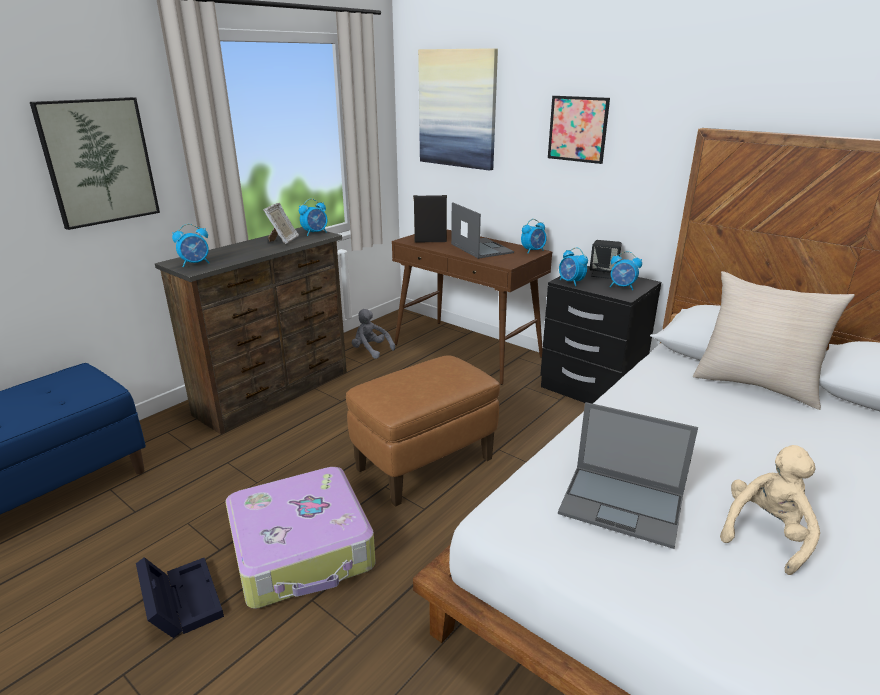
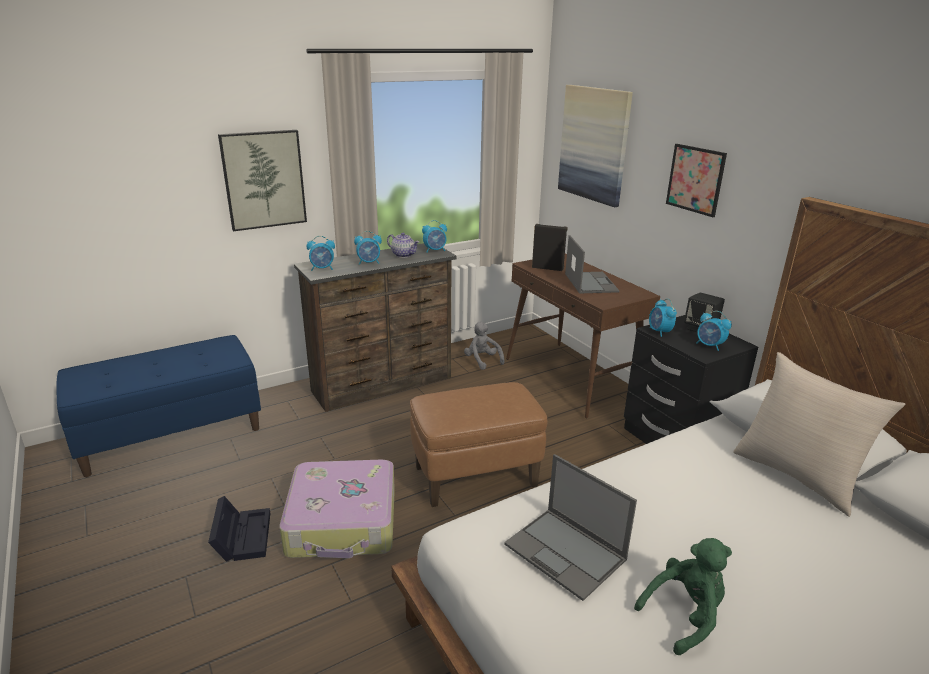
camera: 20 degrees right, 0 degrees up
picture frame [263,203,299,244] -> teapot [387,233,419,258]
alarm clock [521,219,547,253] -> alarm clock moved to [354,231,382,265]
beige plush toy [720,445,820,575] -> green plush toy [634,538,732,655]

